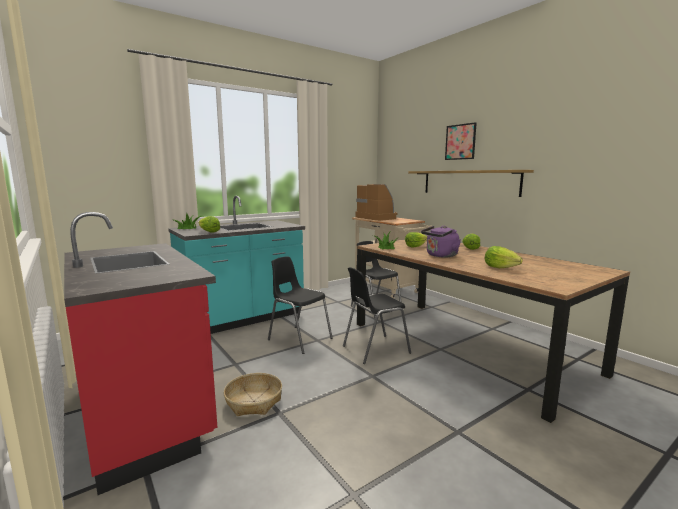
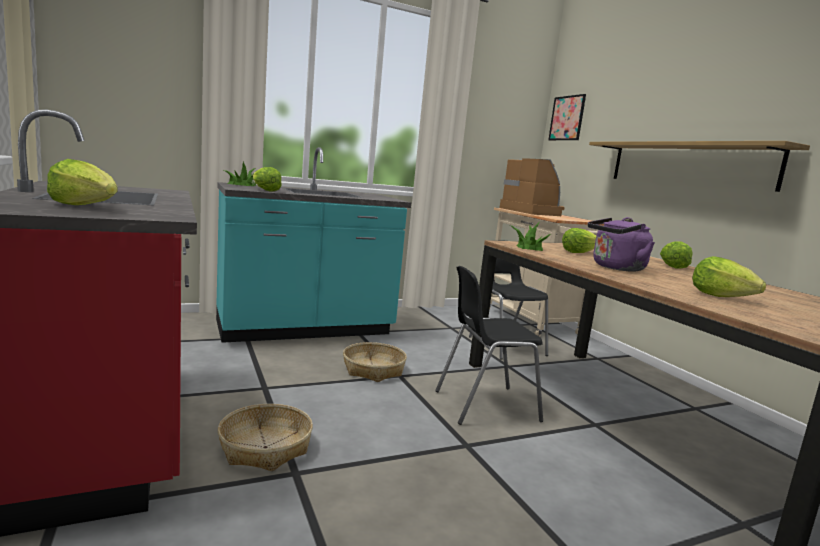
camera: 10 degrees right, 0 degrees up
black chair [268,257,333,354] -> basket [343,342,407,382]
picture [445,122,477,160] -> picture moved to [548,94,586,140]
none -> lettuce [47,159,118,205]

